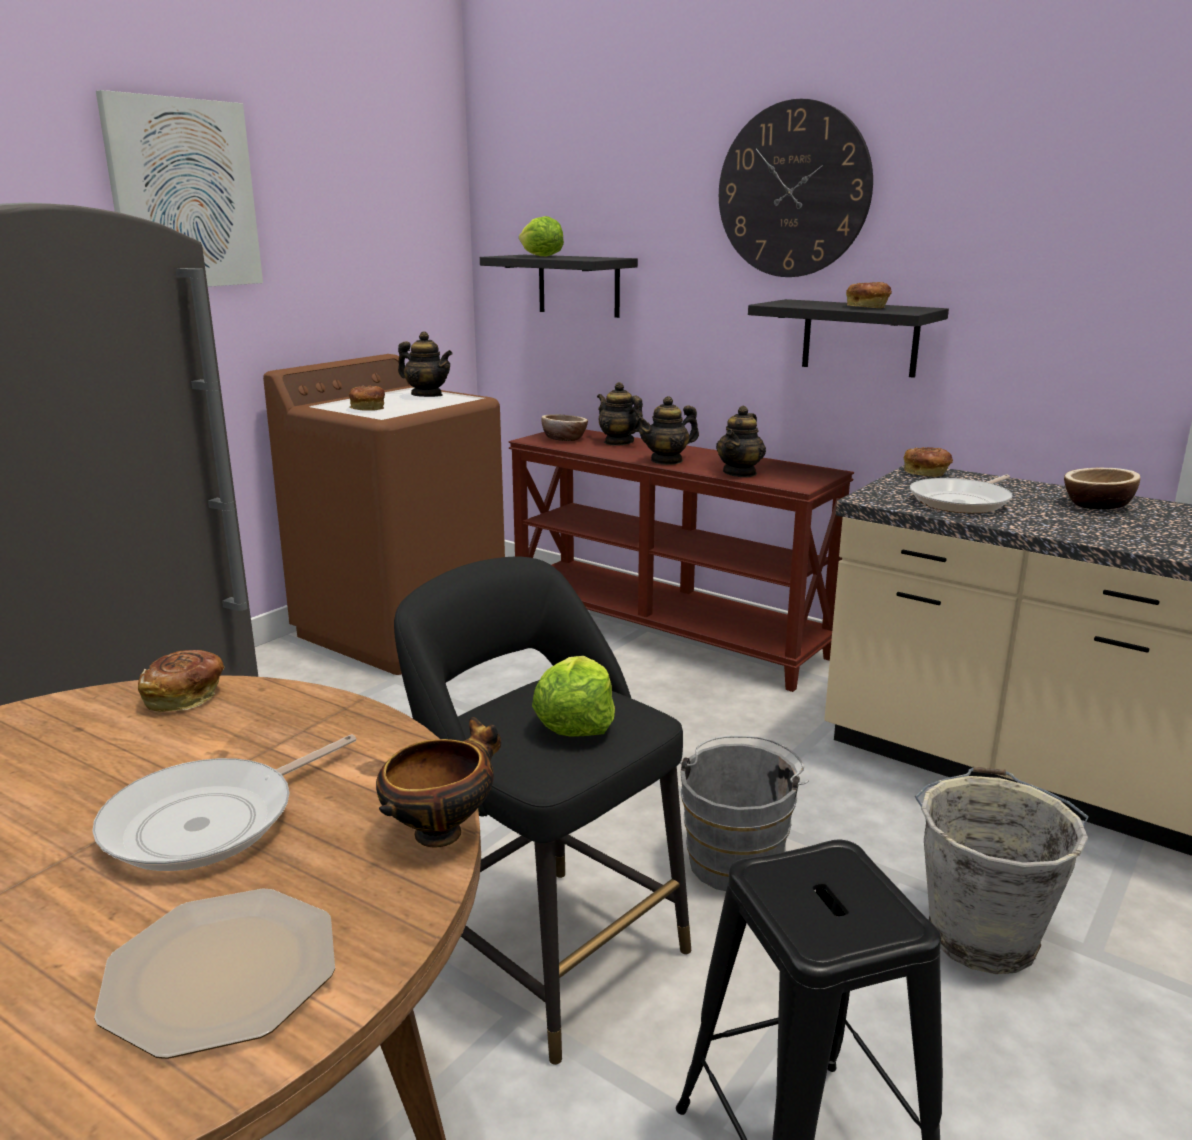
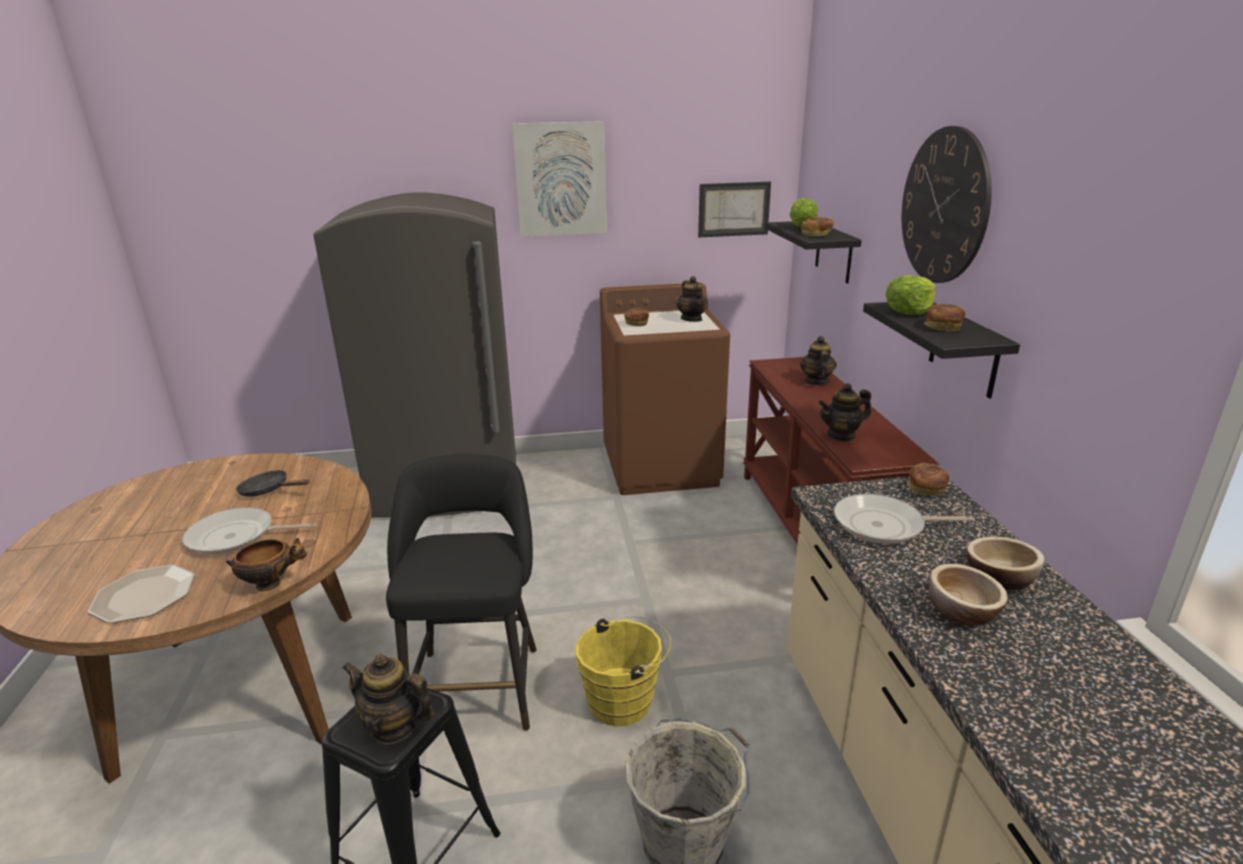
camera: 45 degrees right, 5 degrees up
bread [138,650,225,712] -> bread moved to [801,217,834,236]
lettuce [532,656,615,737] -> lettuce moved to [886,276,936,315]
bowl [541,414,588,441] -> bowl moved to [929,564,1008,626]
teapot [636,396,699,465] -> teapot moved to [342,654,435,744]
grey bucket [680,736,809,891] -> yellow bucket [576,616,671,727]
none -> black frying pan [236,470,310,497]
none -> picture [698,182,771,237]

